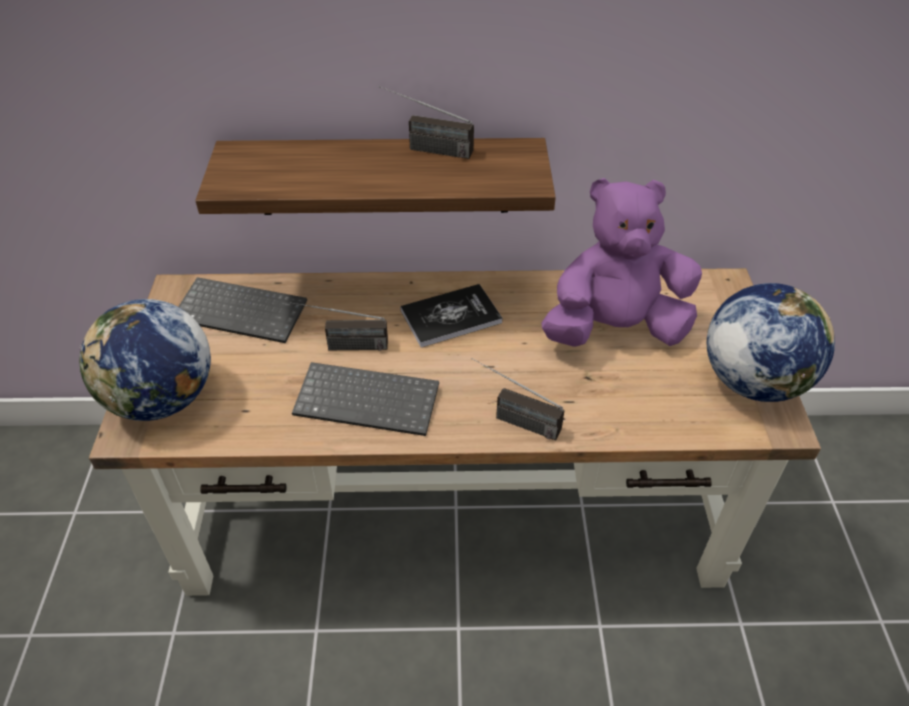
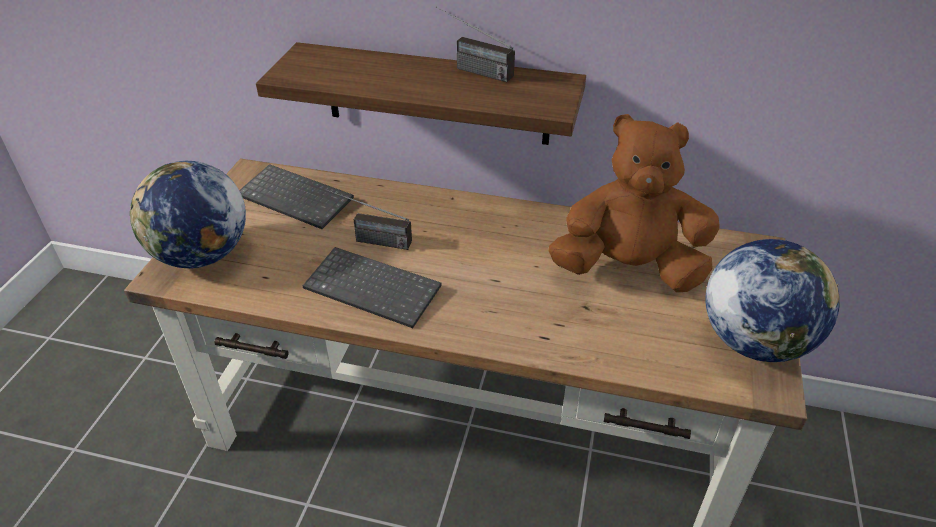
camera: 15 degrees right, 5 degrees down
book [400,284,503,347] -> none
radio [471,358,565,440] -> none
purple plush toy [541,178,702,347] -> brown plush toy [549,114,719,292]

